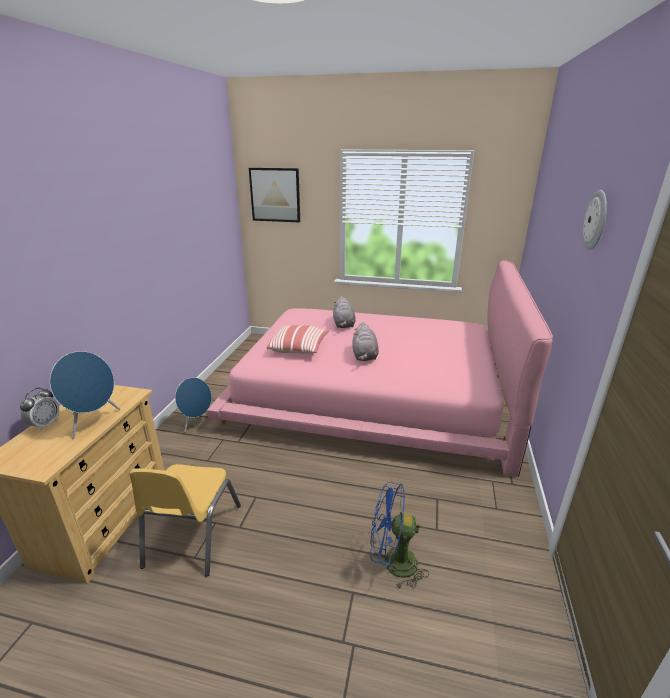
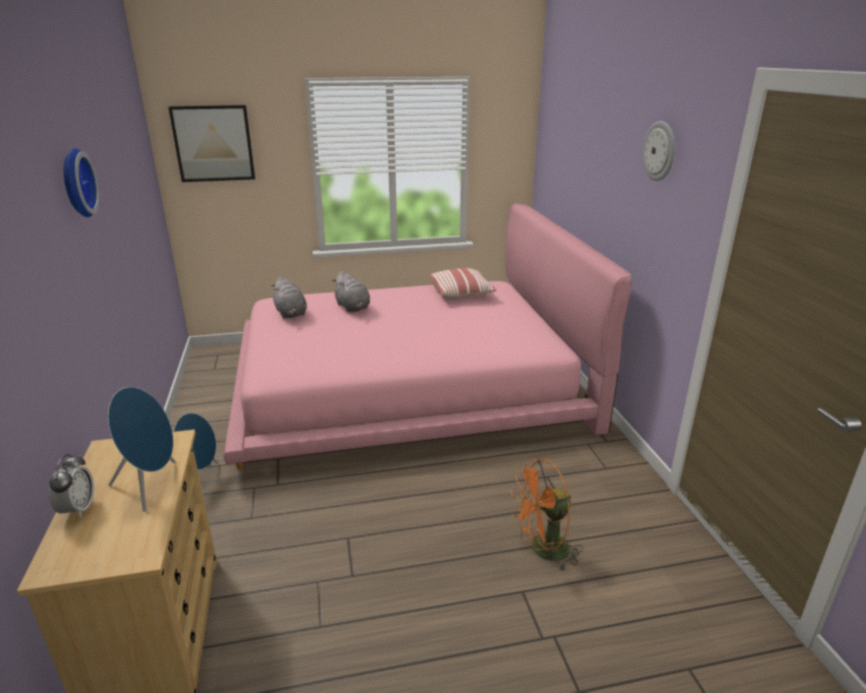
camera: 25 degrees left, 0 degrees up
yellow chair [129,464,241,577] -> none
pillow [266,325,330,354] -> pillow moved to [428,268,497,299]
grey plush toy [353,322,379,361] -> grey plush toy moved to [271,276,307,319]
blue fan [370,482,429,589] -> orange fan [511,459,583,571]
none -> wall clock [64,148,100,217]

